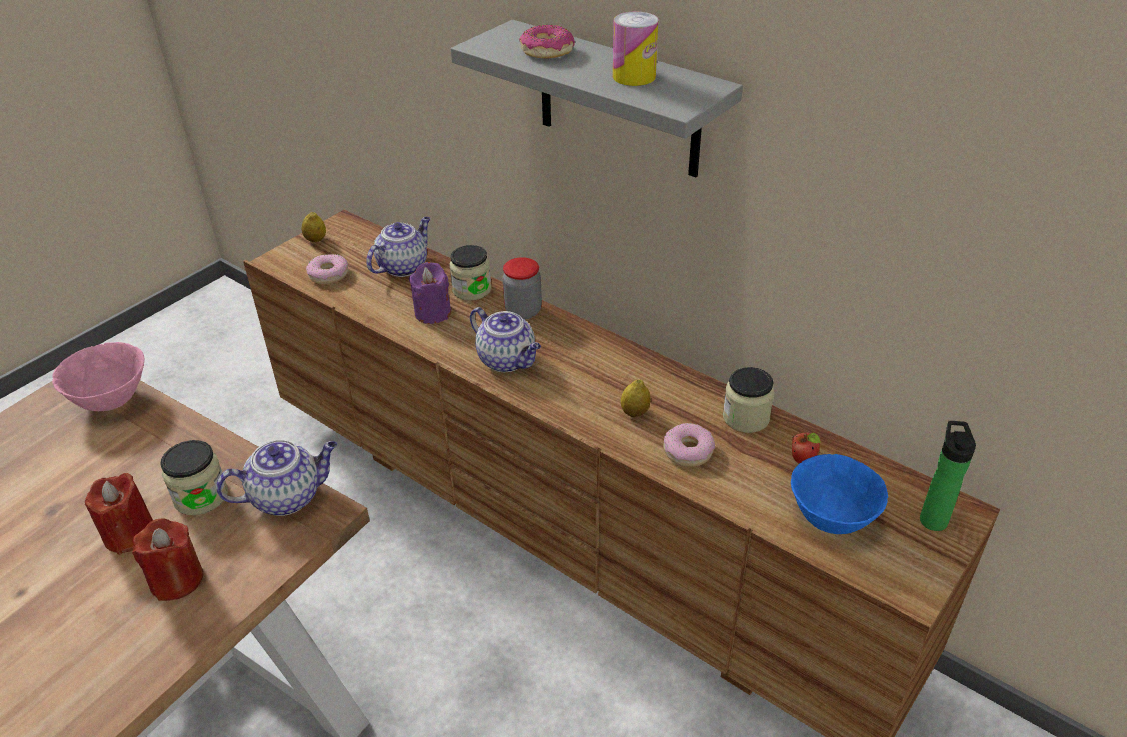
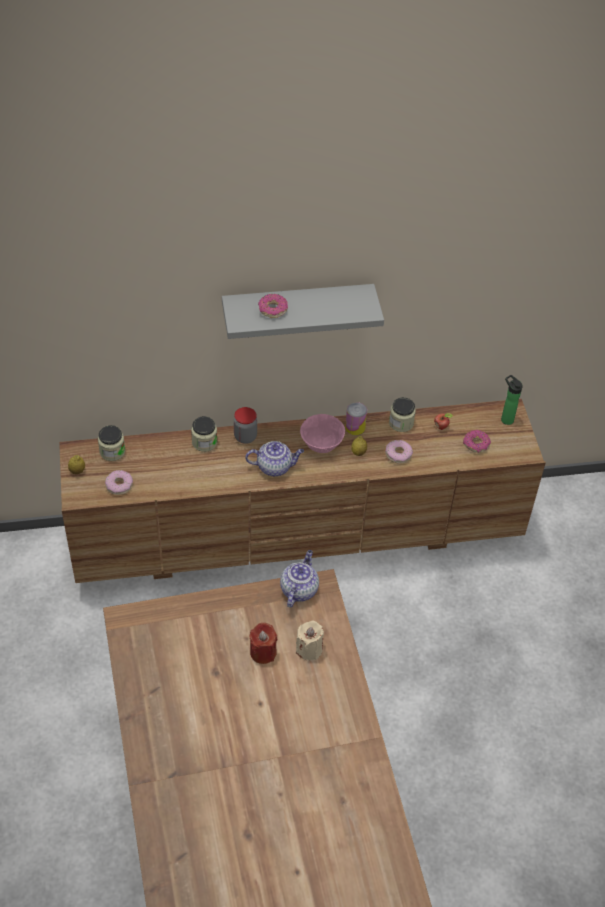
camera: 50 degrees left, 10 degrees up
pink bowl [52,342,145,411] -> pink bowl moved to [300,414,345,453]
red candle [132,519,203,601] -> beige candle [296,621,324,661]
jar [160,440,228,515] -> jar moved to [98,425,125,461]
teapot [366,217,430,277] -> none
purple candle [409,262,451,324] -> none
can [613,12,659,86] -> can moved to [345,402,367,435]
blue bowl [791,454,888,534] -> donut [463,430,491,453]

